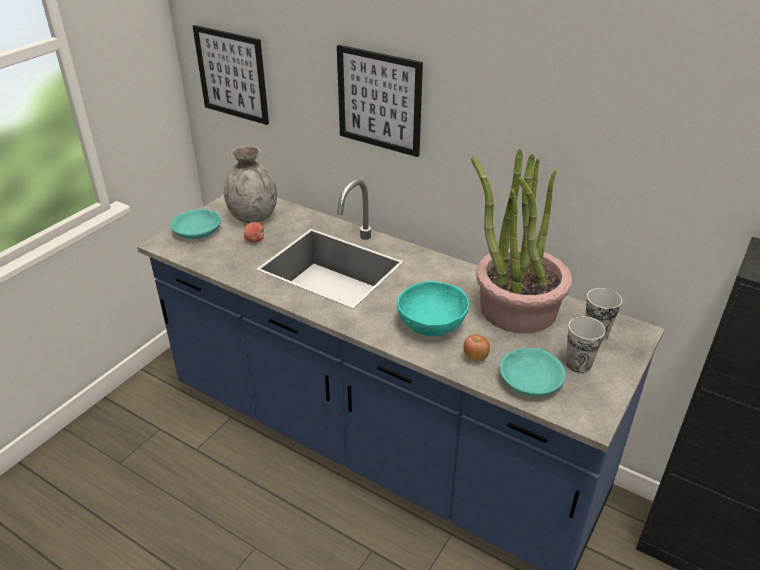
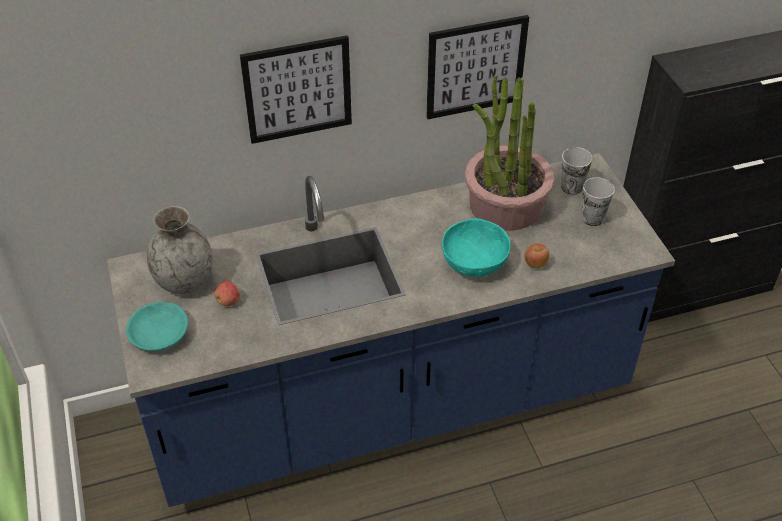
camera: 50 degrees left, 10 degrees up
picture [193,25,269,125] -> picture moved to [426,15,529,119]
turquoise bowl [500,348,566,397] -> none

